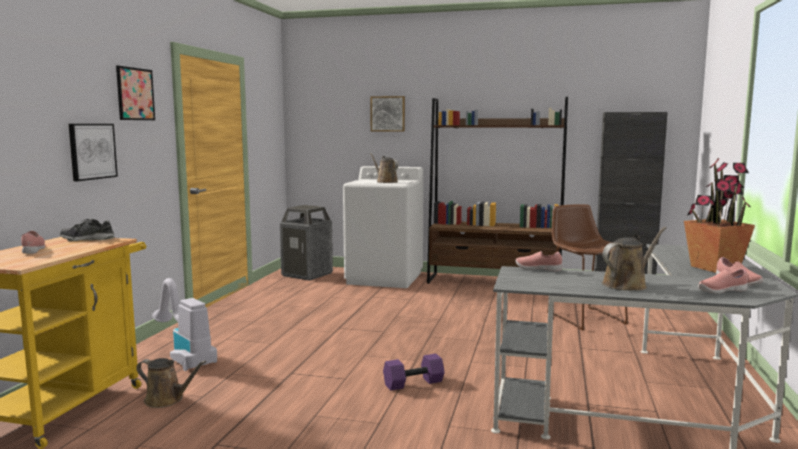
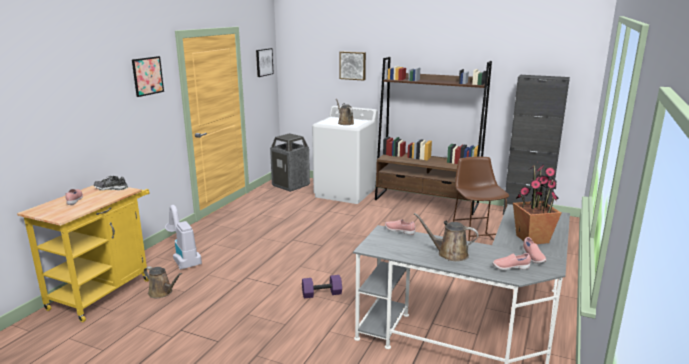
camera: 10 degrees right, 10 degrees up
picture [69,124,118,181] -> picture moved to [256,48,274,77]
brown watering can [602,227,667,290] -> brown watering can turned 135 degrees counterclockwise [414,213,479,261]

